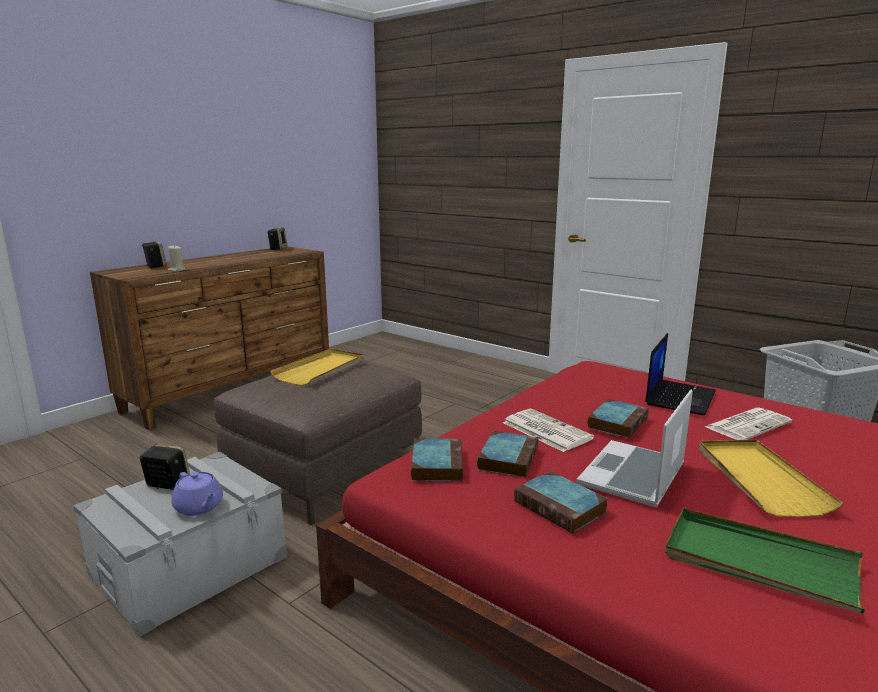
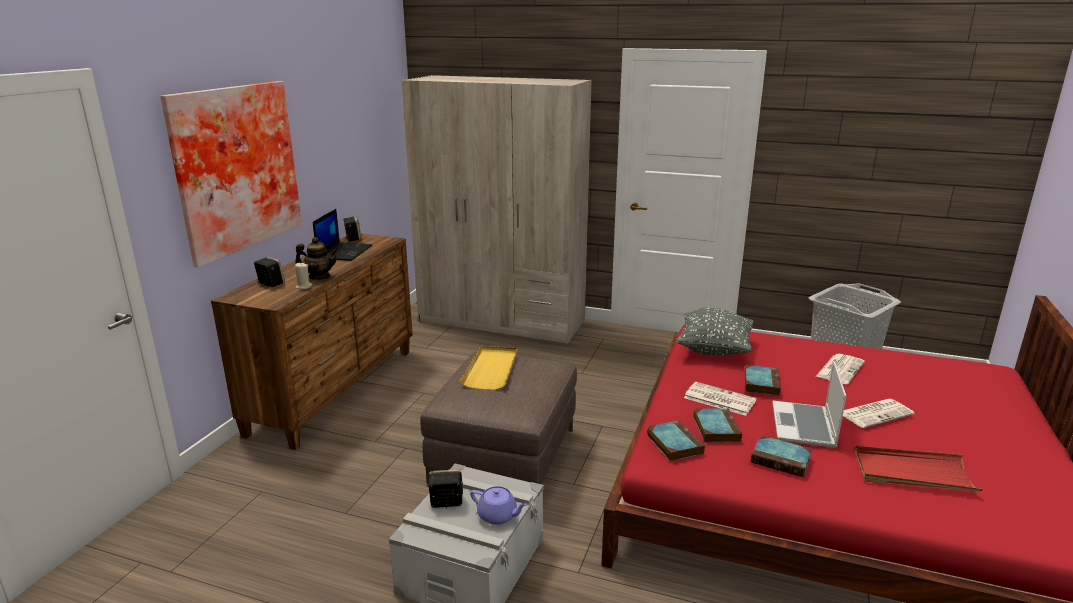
camera: 20 degrees left, 5 degrees up
laptop [645,333,716,415] -> laptop moved to [313,209,372,261]
green tray [665,508,865,614] -> red tray [855,446,982,491]
yellow tray [699,440,843,517] -> newspaper [843,399,914,428]
none -> picture [161,81,302,268]
none -> teapot [295,237,339,280]
none -> beige wardrobe [402,75,592,344]
none -> grey pillow [676,307,754,355]

